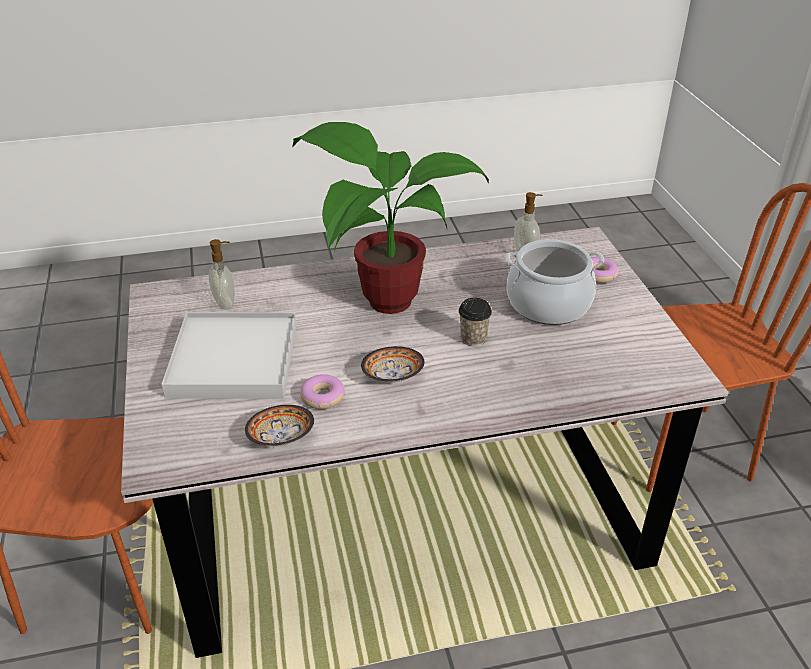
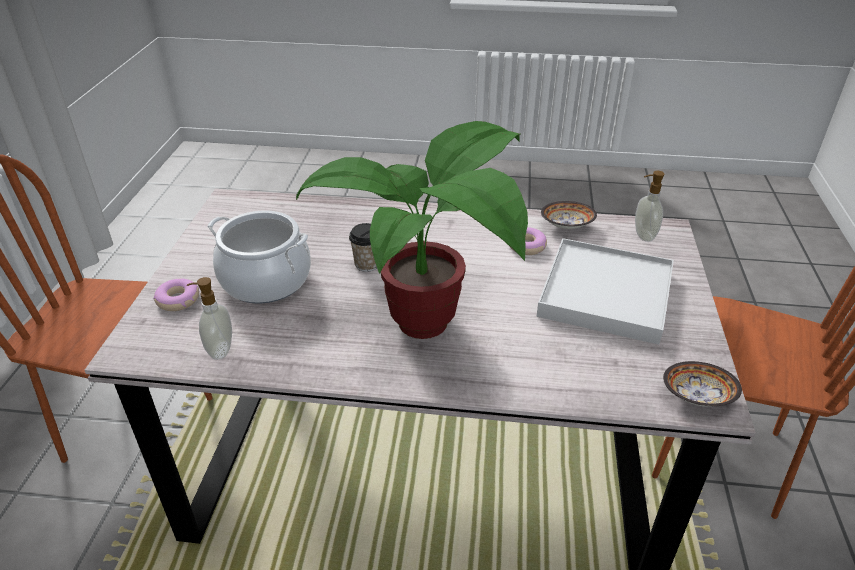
camera: 160 degrees left, 0 degrees up
soap dispenser [209,239,235,310] -> soap dispenser moved to [635,171,664,242]
bowl [361,346,425,383] -> bowl moved to [663,361,742,407]

